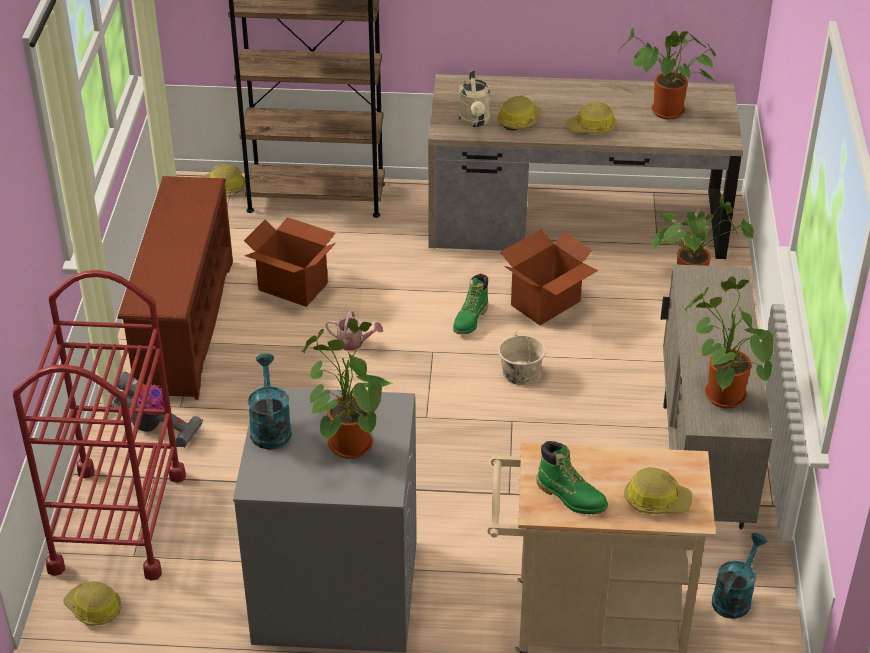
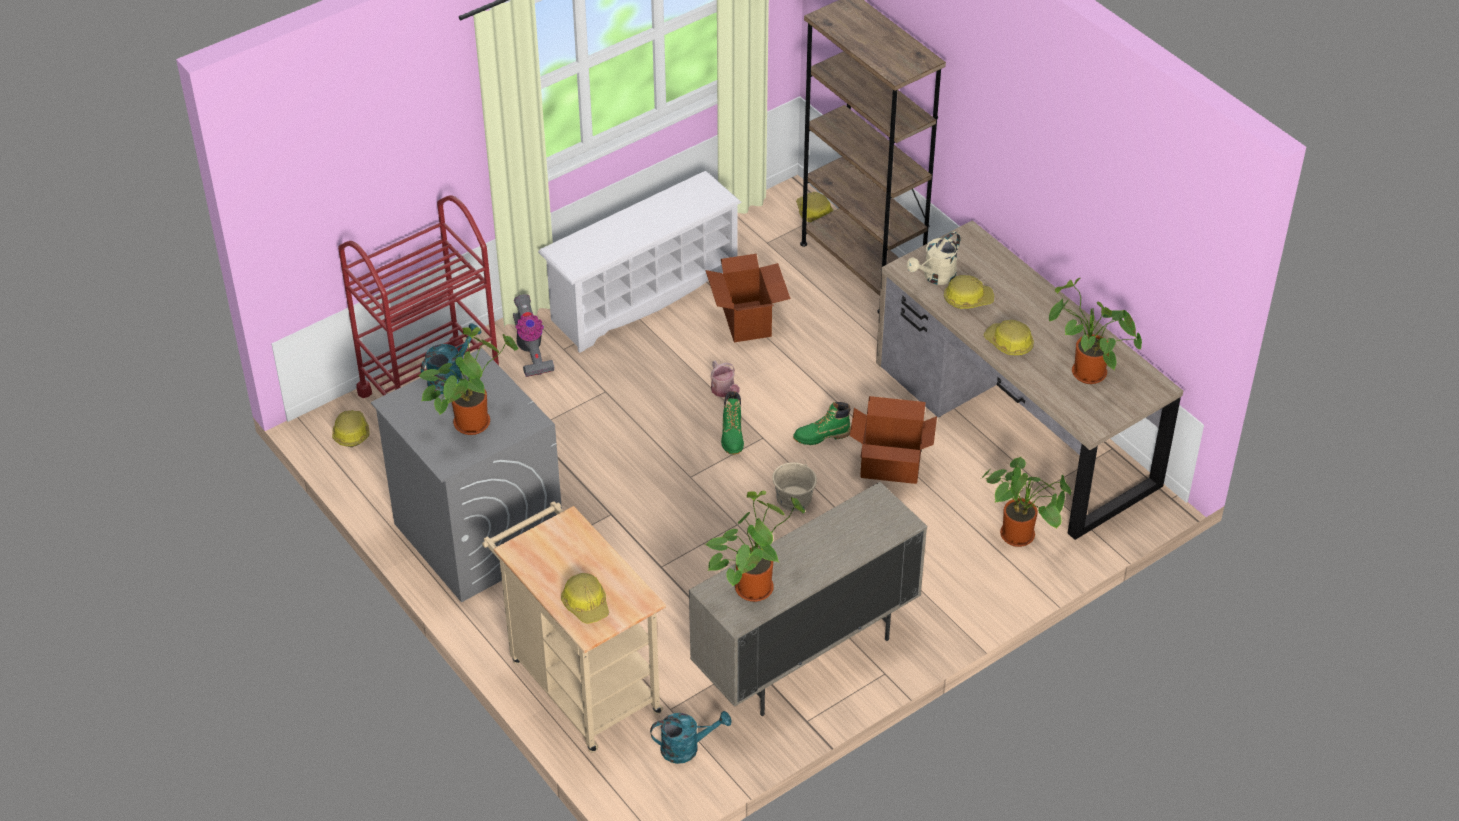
camera: 50 degrees right, 5 degrees up
brown shoe rack [118,176,233,400] -> white shoe rack [538,171,742,353]
green boot [536,441,608,515] -> green boot moved to [721,391,744,455]

